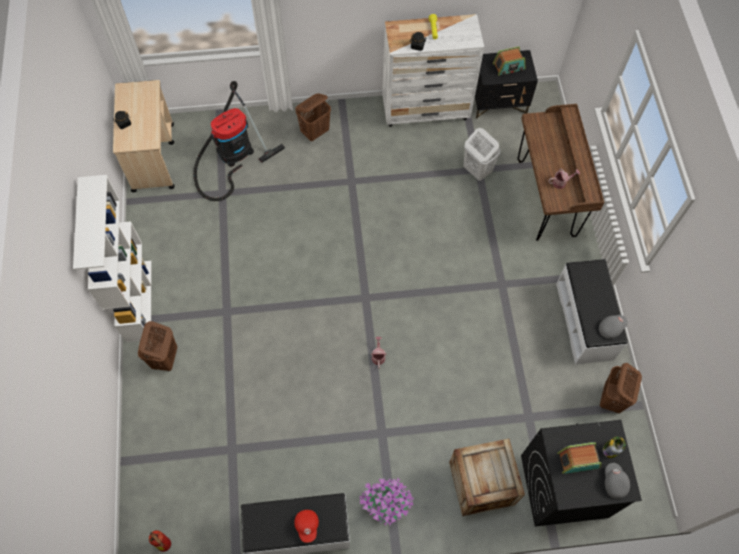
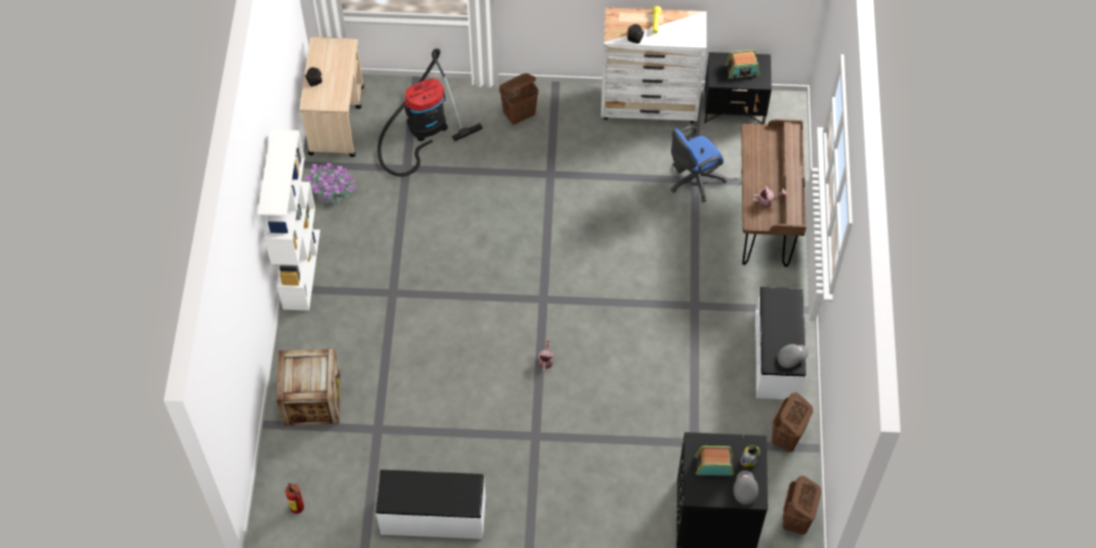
camera: 10 degrees right, 5 degrees down
brown laundry basket [138,321,177,372] -> brown laundry basket moved to [782,476,821,535]
red cap [294,510,319,543] -> none
potted plant [360,478,414,525] -> potted plant moved to [304,163,357,204]
crate [449,439,525,516] -> crate moved to [276,349,341,426]
white laundry basket [464,128,501,181] -> blue office chair [671,125,727,202]

